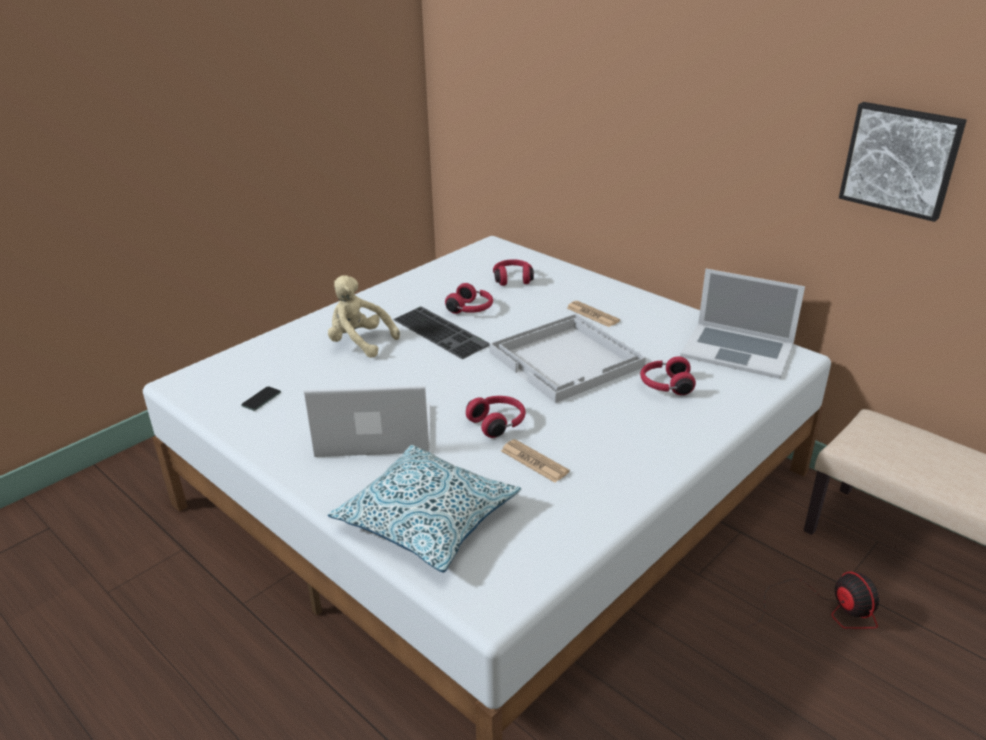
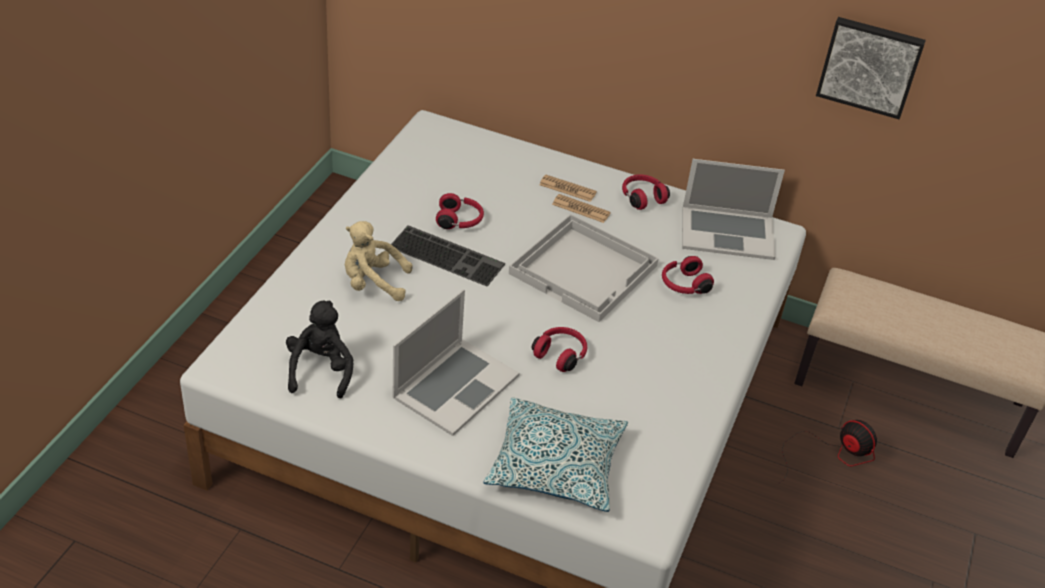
camera: 25 degrees left, 10 degrees up
phone [241,386,281,411] -> black plush toy [286,300,354,399]
laptop [304,385,431,457] -> laptop turned 150 degrees clockwise [393,289,519,436]
red headphones [493,259,534,286] -> red headphones moved to [622,175,670,210]
newspaper [501,439,570,483] -> newspaper moved to [539,175,597,202]

